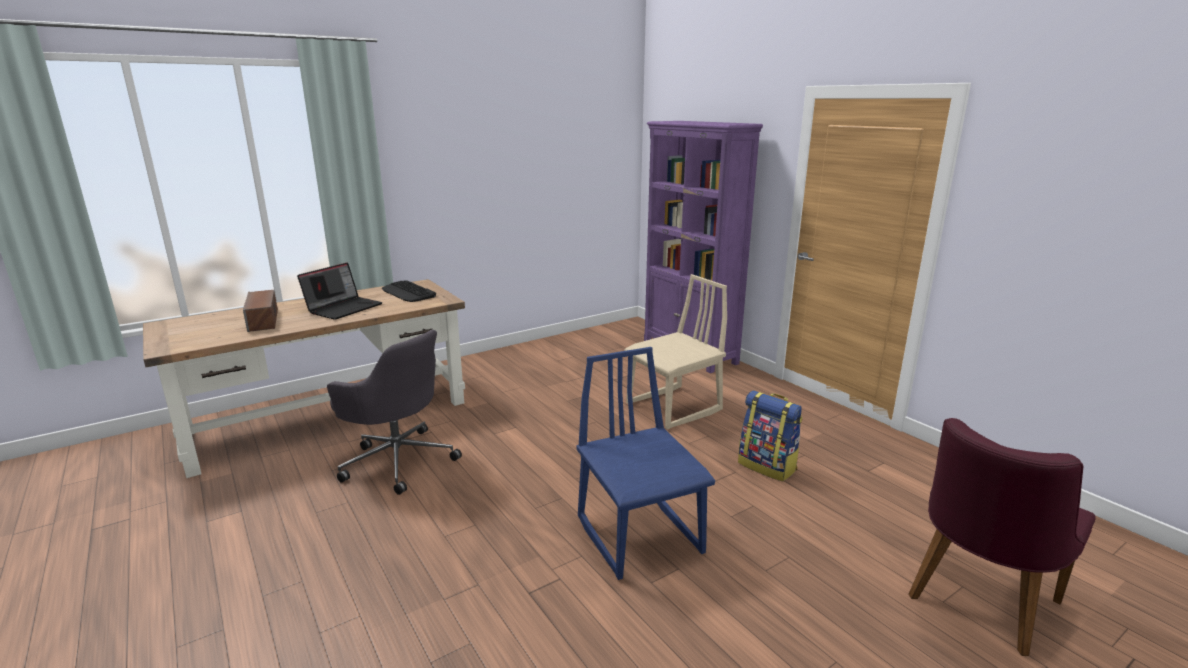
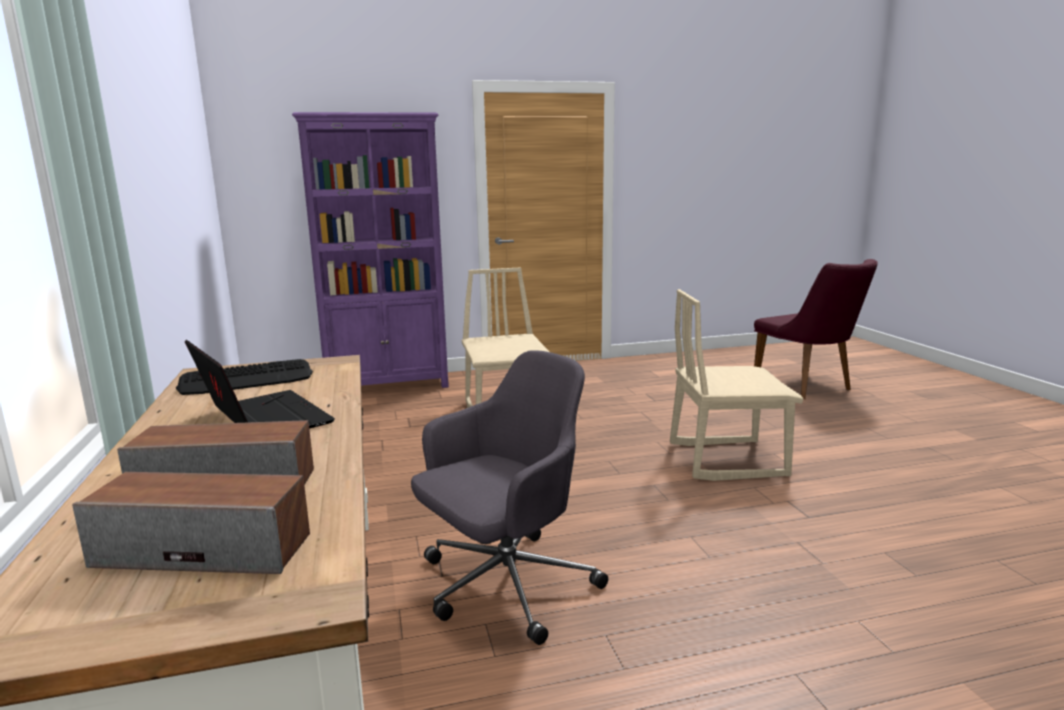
camera: 70 degrees left, 5 degrees down
blue chair [577,347,715,580] -> beige chair [670,289,803,481]
backpack [738,391,803,482] -> none
none -> speaker [72,472,310,574]

